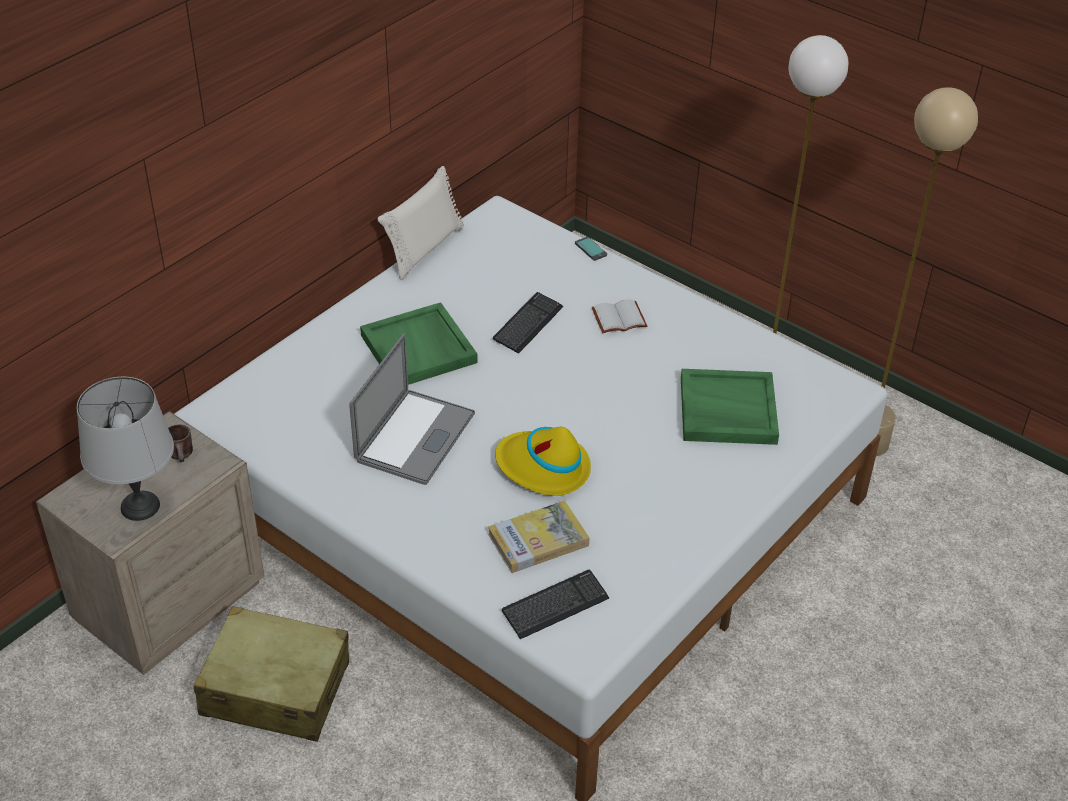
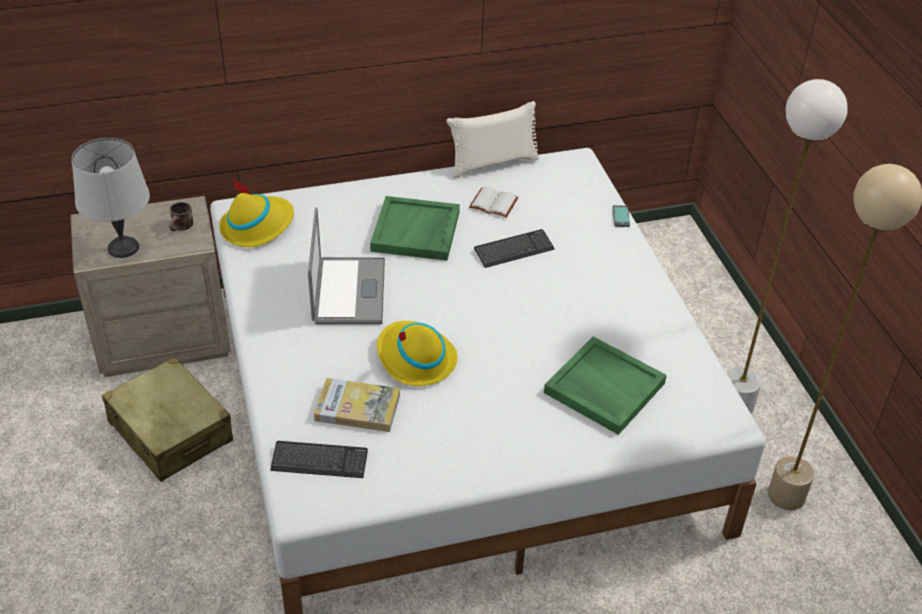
camera: 35 degrees right, 0 degrees up
laptop [349,333,475,485] -> laptop turned 60 degrees counterclockwise [308,207,385,325]
white book [592,299,647,333] -> white book moved to [469,187,519,218]
none -> yellow hat [219,179,294,247]

